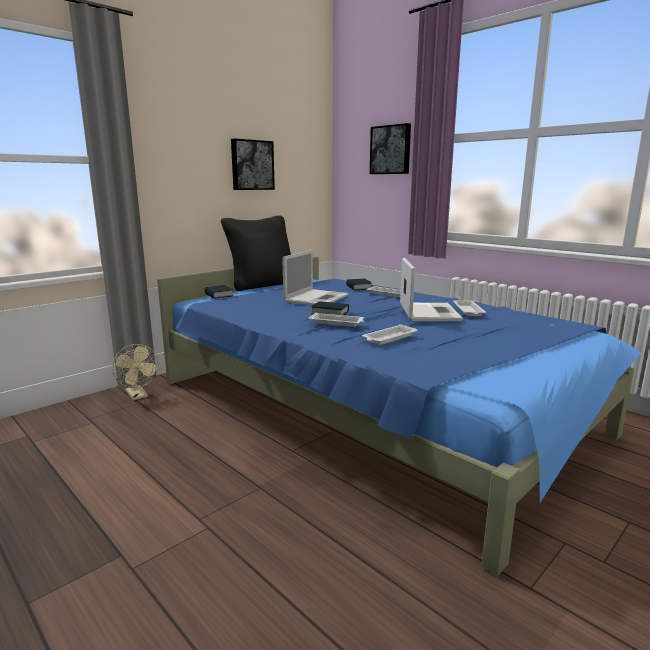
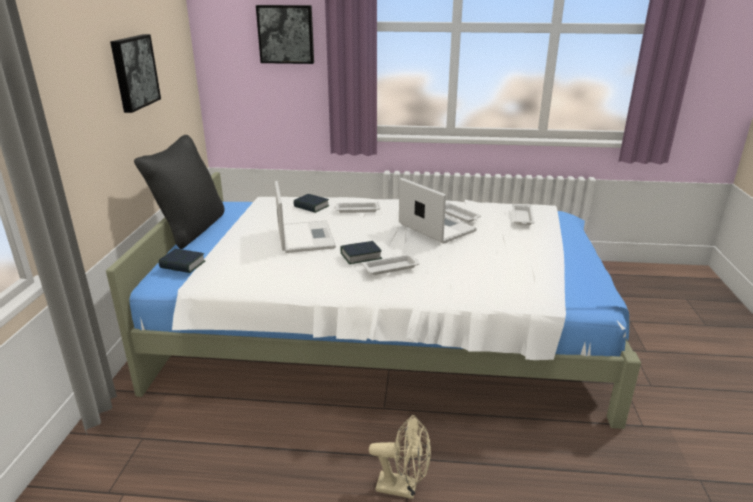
camera: 40 degrees left, 10 degrees up
beige fan [112,344,158,400] -> beige fan moved to [369,415,431,499]
blue bed [157,256,641,576] -> white bed [106,172,641,429]
white tray [362,324,418,345] -> white tray moved to [512,204,535,225]

